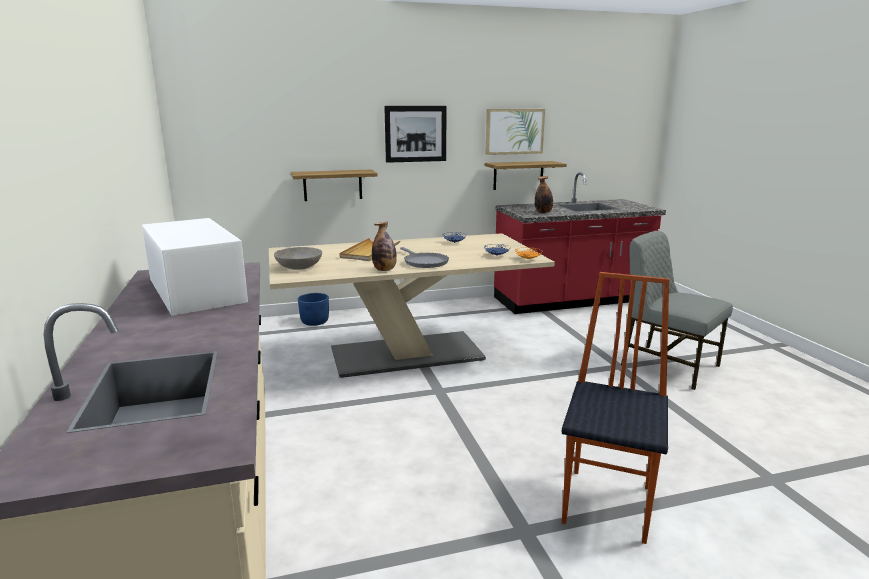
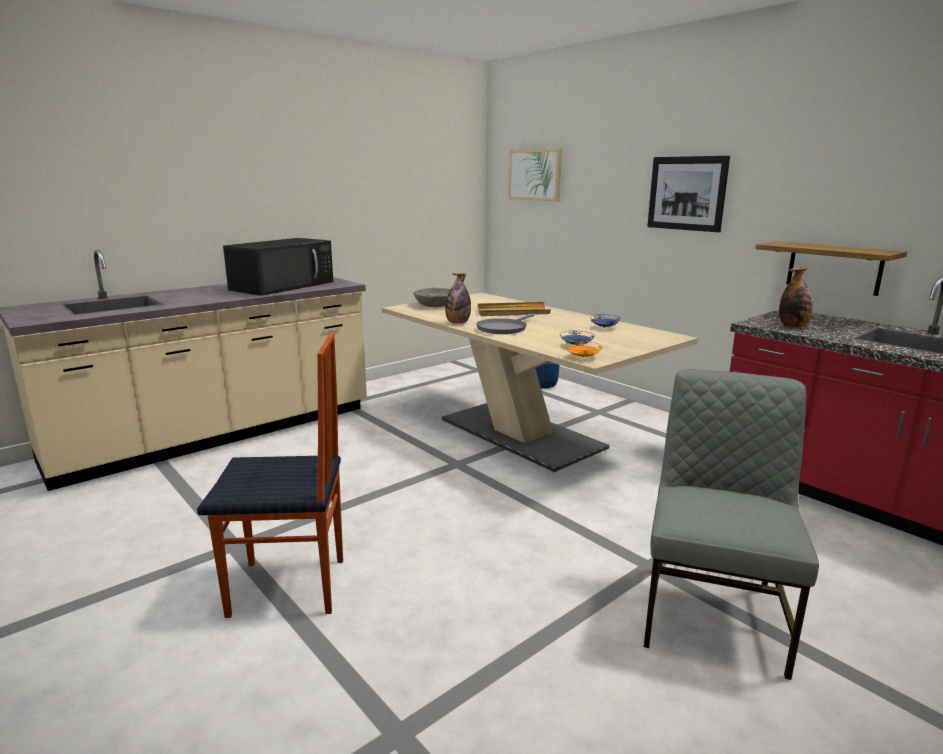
camera: 65 degrees right, 0 degrees up
white microwave [142,218,248,316] -> black microwave [223,238,333,296]
shelf [291,170,378,201] -> none
picture [485,109,545,155] -> picture moved to [509,149,562,201]

